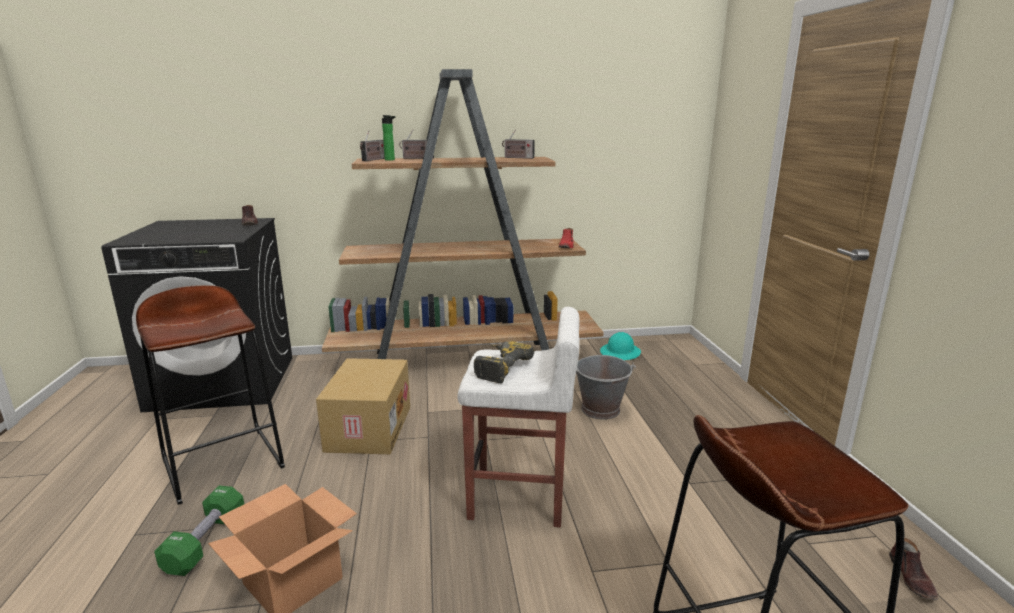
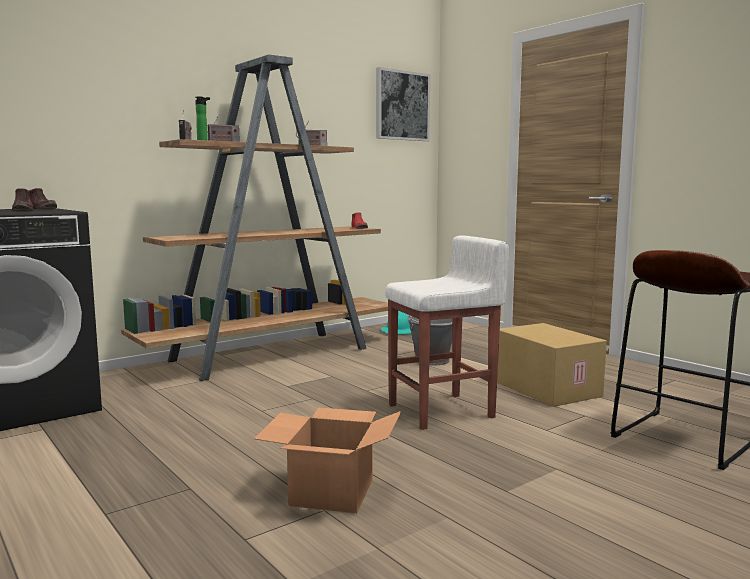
camera: 30 degrees left, 10 degrees down
brown stool [136,285,285,505] -> none
green dumbbell [154,486,244,576] -> none
cardboard box [316,358,410,454] -> cardboard box moved to [497,323,607,407]
power drill [474,341,534,383] -> none
brown shoe [889,538,938,600] -> brown shoe moved to [12,188,34,211]
none -> picture [376,67,430,141]

